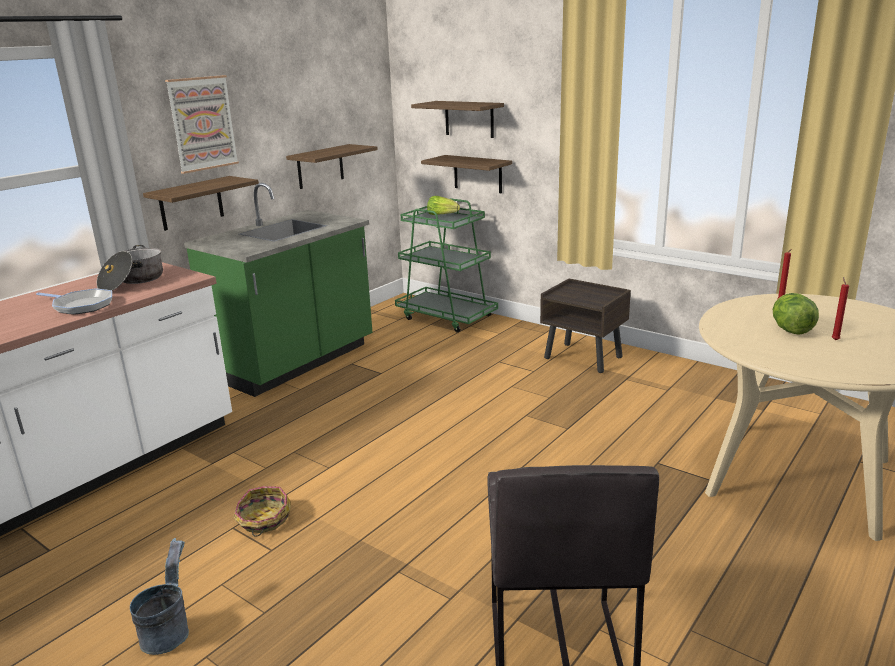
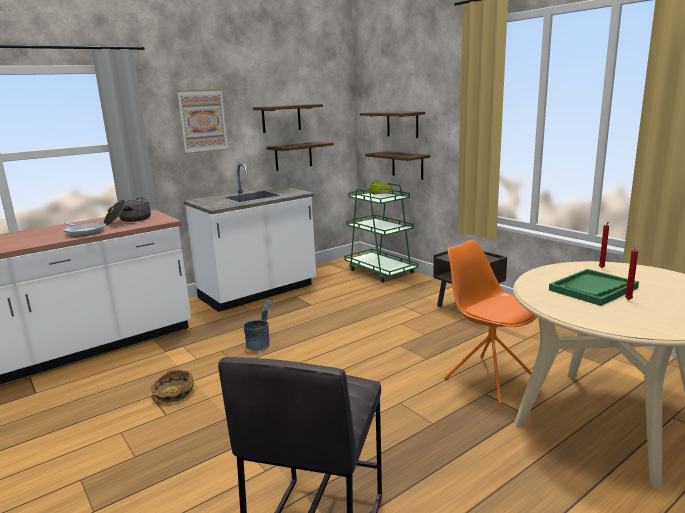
camera: 15 degrees right, 5 degrees down
grey bucket [130,538,189,655] -> grey bucket moved to [244,300,272,351]
shelf [143,176,259,231] -> shelf moved to [253,104,323,133]
green counter [184,183,372,397] -> white counter [184,163,316,312]
lettuce [773,293,819,335] -> green tray [549,269,639,306]
none -> orange chair [444,240,537,404]

